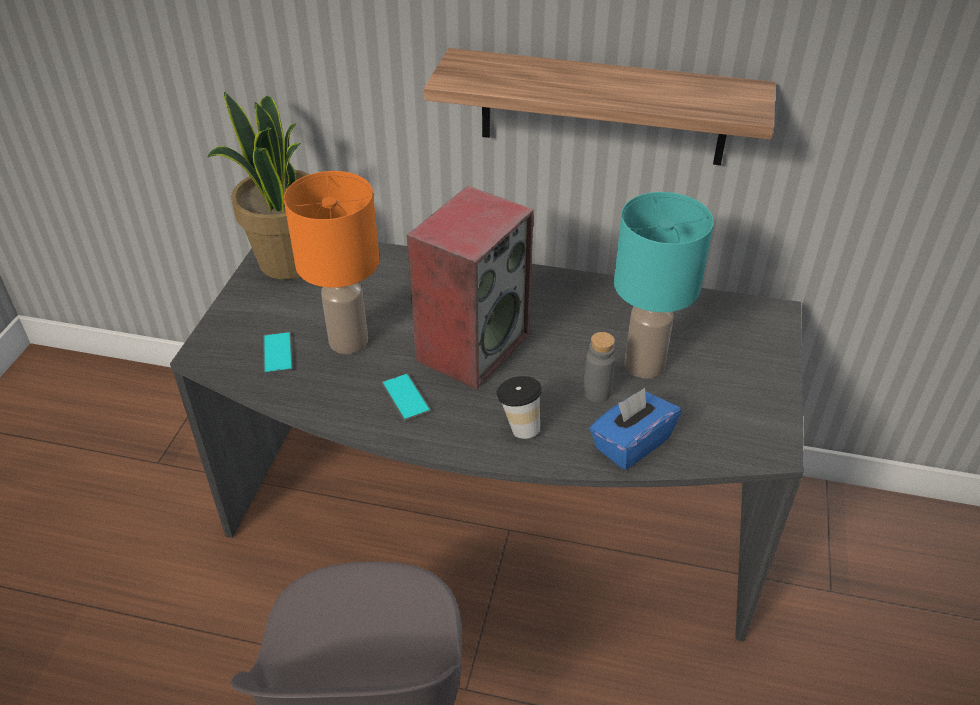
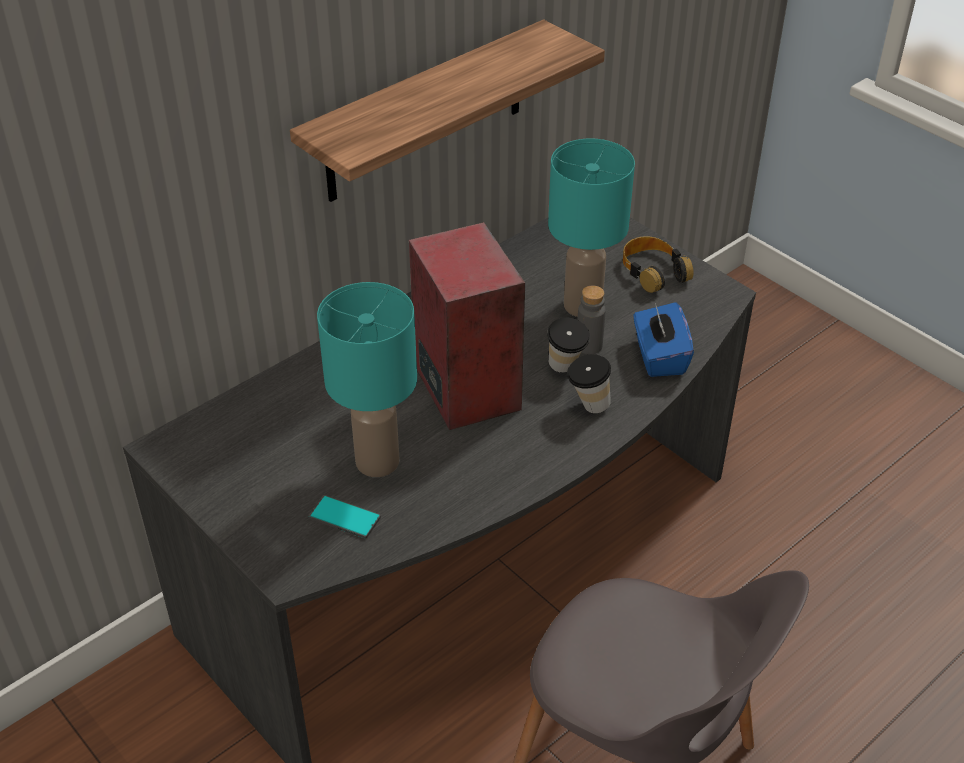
camera: 55 degrees left, 0 degrees up
potted plant [207,92,310,279] -> none
orange table lamp [284,171,380,354] -> turquoise table lamp [317,282,417,477]
phone [382,373,431,422] -> none
none -> cup [548,318,590,373]
none -> headphones [623,236,693,293]

